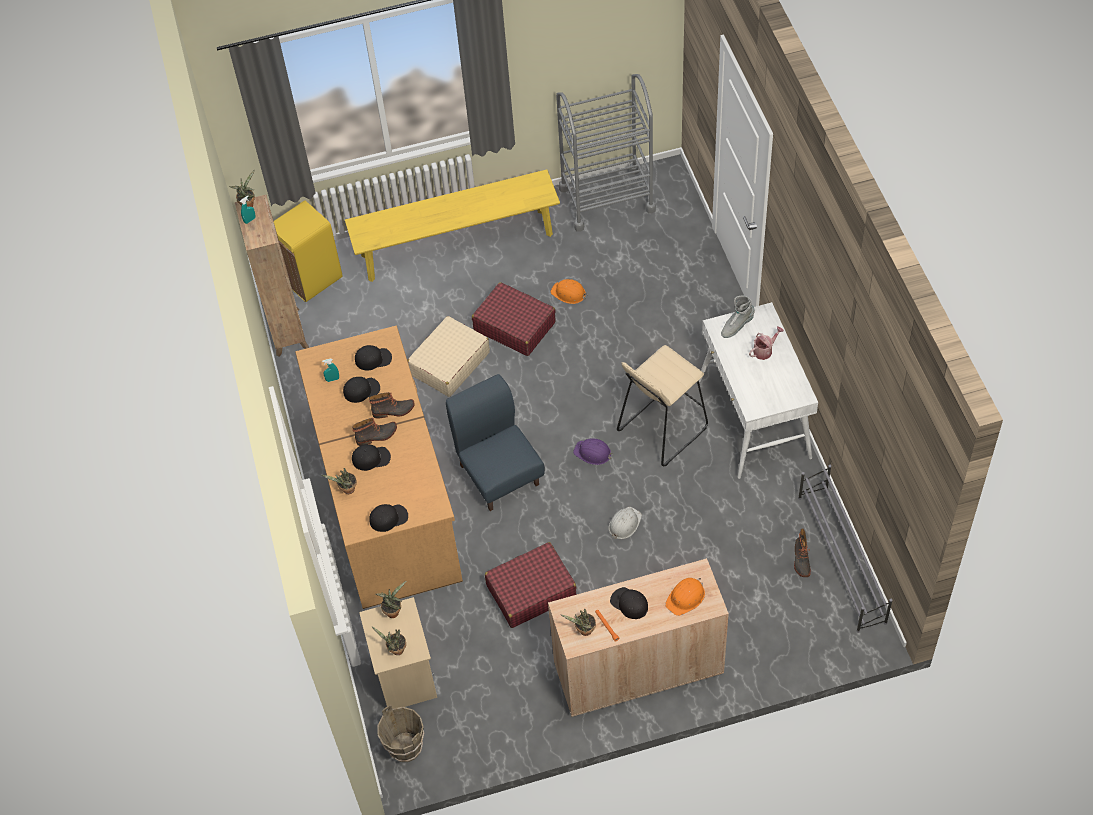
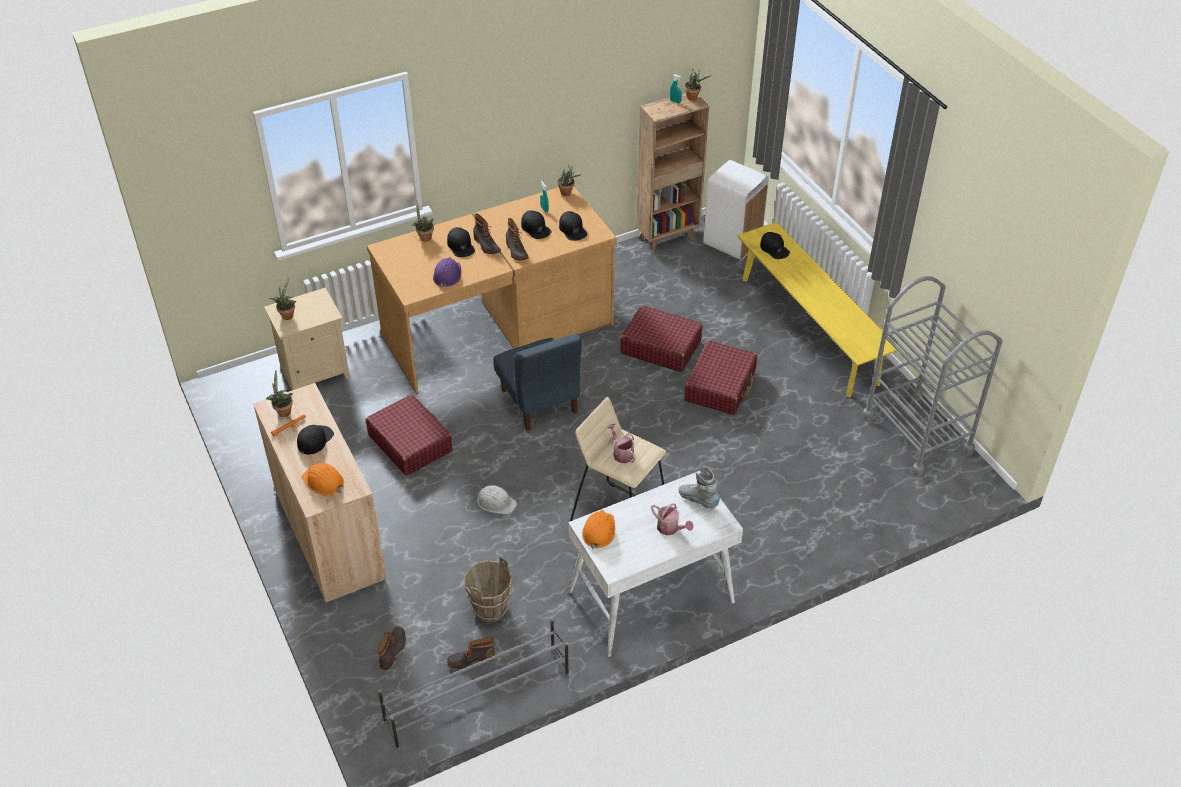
camera: 75 degrees right, 10 degrees down
yellow trash can [274,200,343,302] -> white trash can [703,160,769,260]
black cap [369,504,408,532] -> black cap moved to [760,232,790,259]
potted plant [376,581,406,618] -> potted plant moved to [557,164,582,196]
brown bucket [377,705,424,762] -> brown bucket moved to [464,556,512,622]
beige suitcase [407,316,490,397] -> red suitcase [620,306,703,372]
blue chair [446,374,545,511] -> blue chair turned 105 degrees clockwise [493,333,582,431]
orange hard hat [551,279,588,304] -> orange hard hat moved to [582,510,615,550]
purple hard hat [573,438,613,465] -> purple hard hat moved to [433,257,461,288]
none -> boot [378,627,406,670]
none -> watering can [607,424,635,463]

